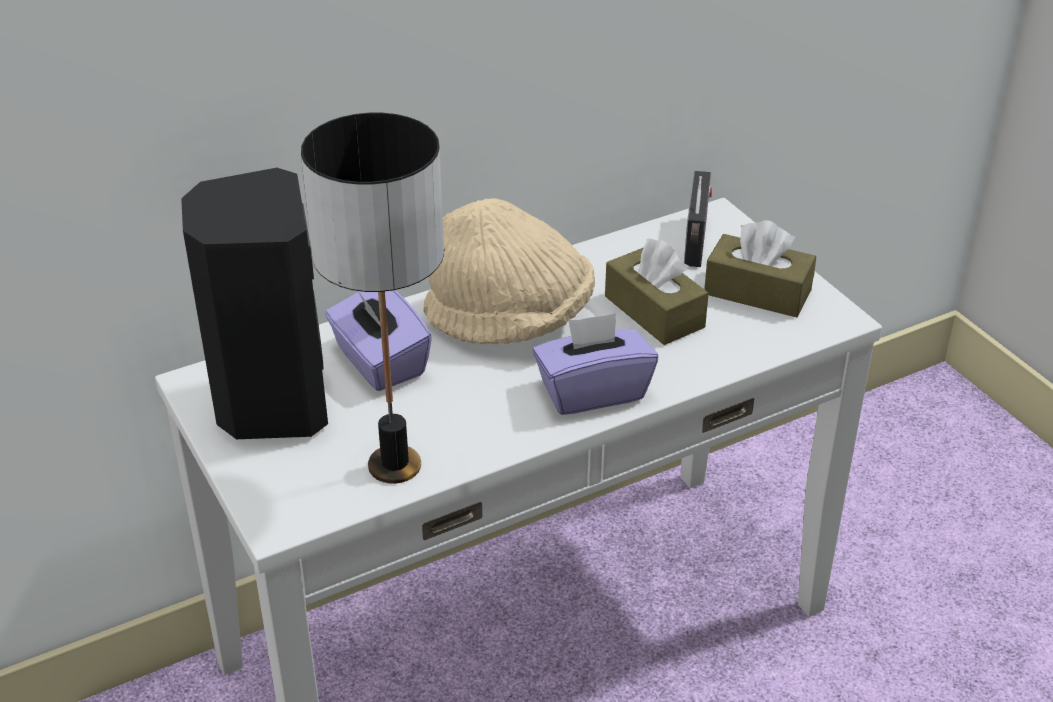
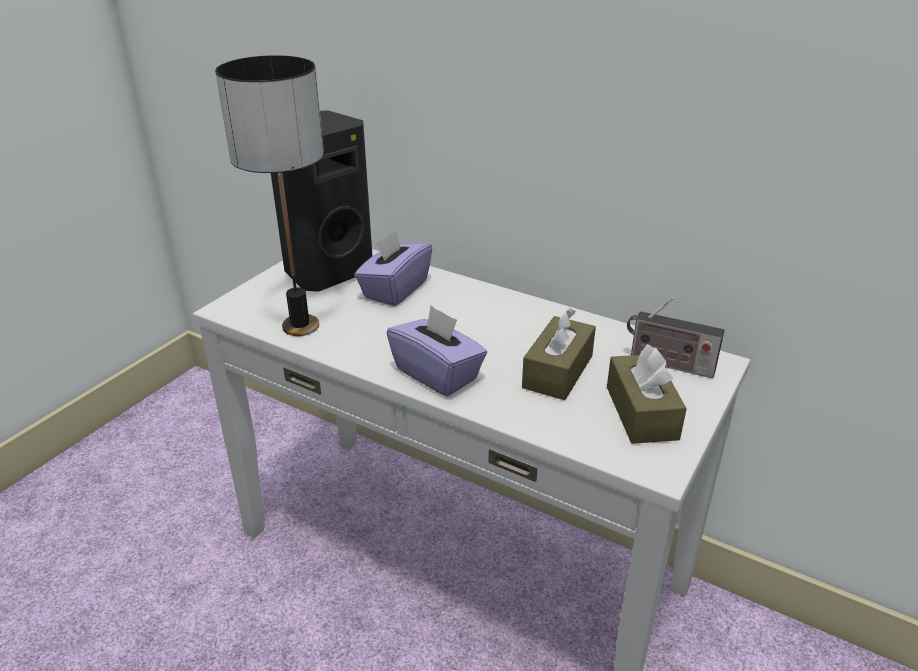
camera: 60 degrees right, 5 degrees down
beige hat [423,198,595,344] -> none
radio [684,171,712,267] -> radio turned 45 degrees clockwise [627,297,725,378]

